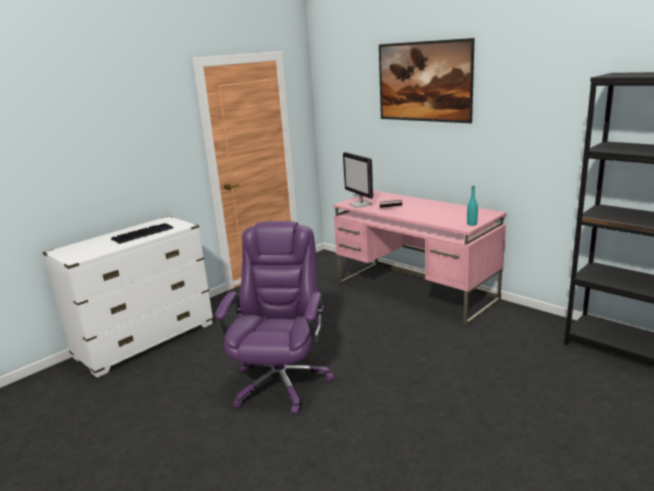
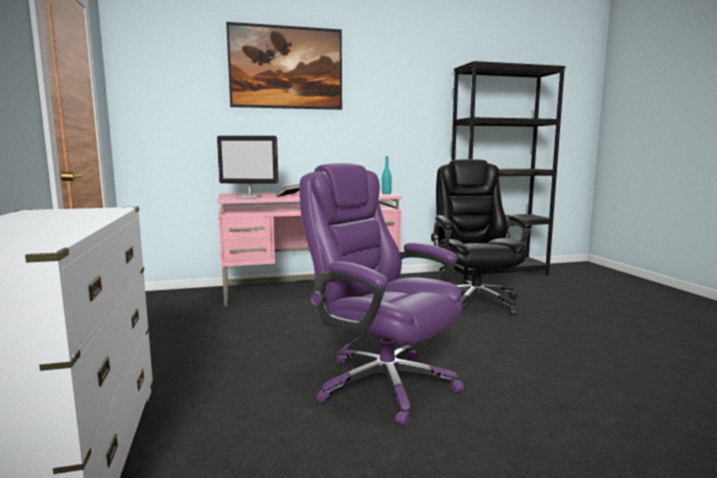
camera: 60 degrees left, 10 degrees down
keyboard [111,223,173,244] -> none
none -> black office chair [431,159,532,315]

